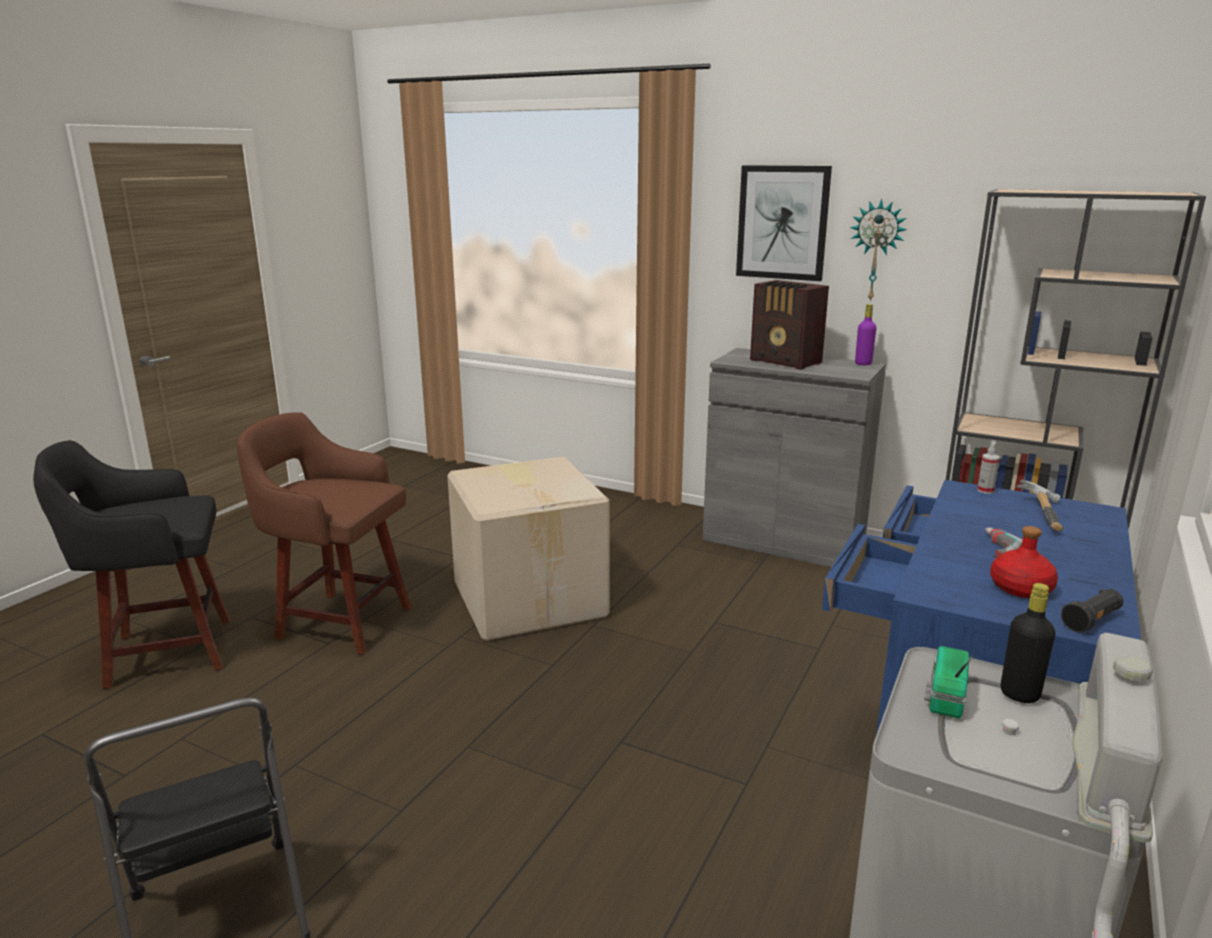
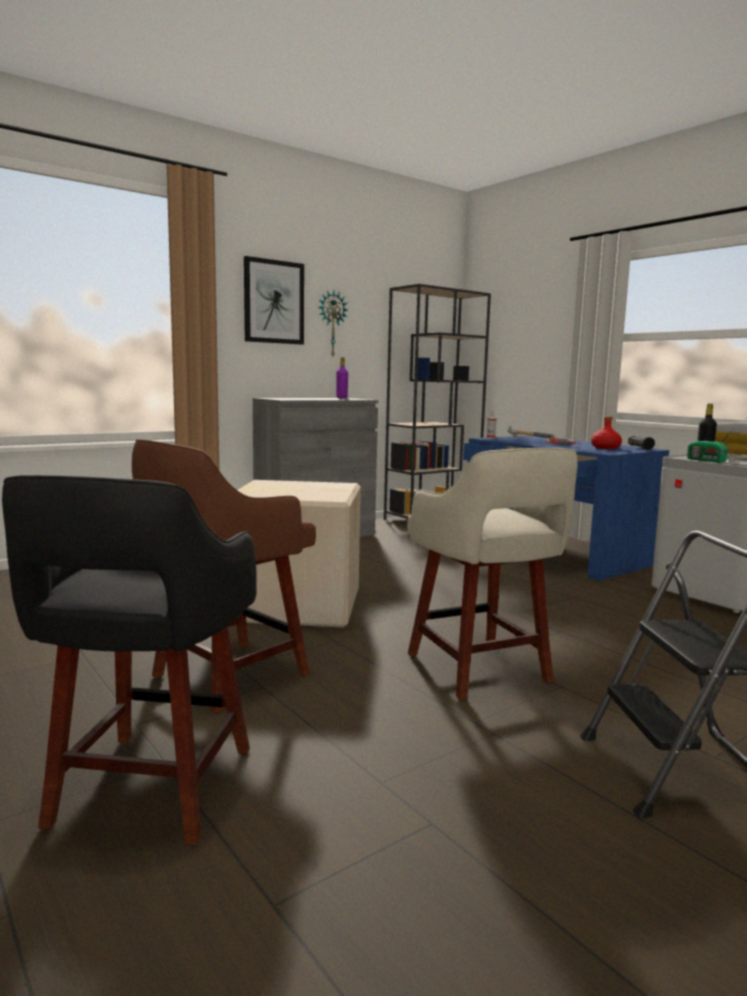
camera: 65 degrees left, 10 degrees down
radio [750,280,829,370] -> none
none -> beige stool [407,448,578,700]

